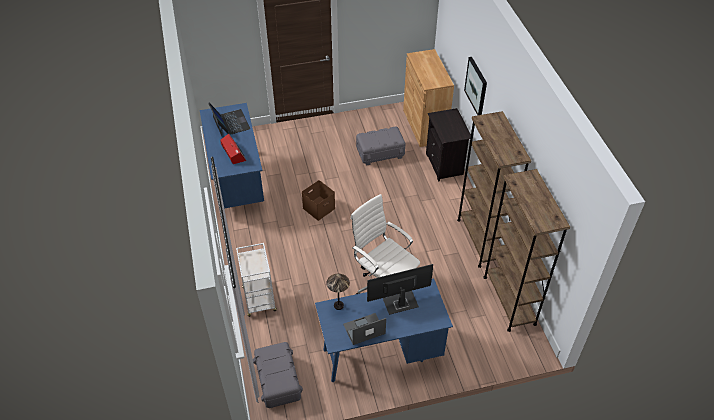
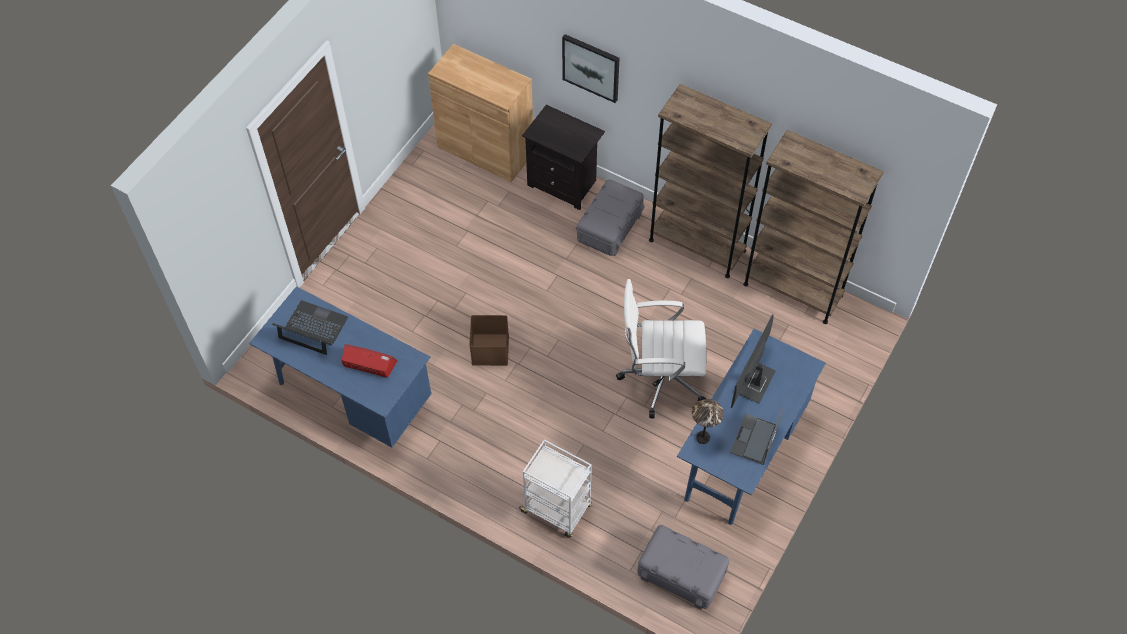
camera: 45 degrees left, 10 degrees up
grey storage box [356,126,406,166] -> grey storage box moved to [576,179,645,256]

